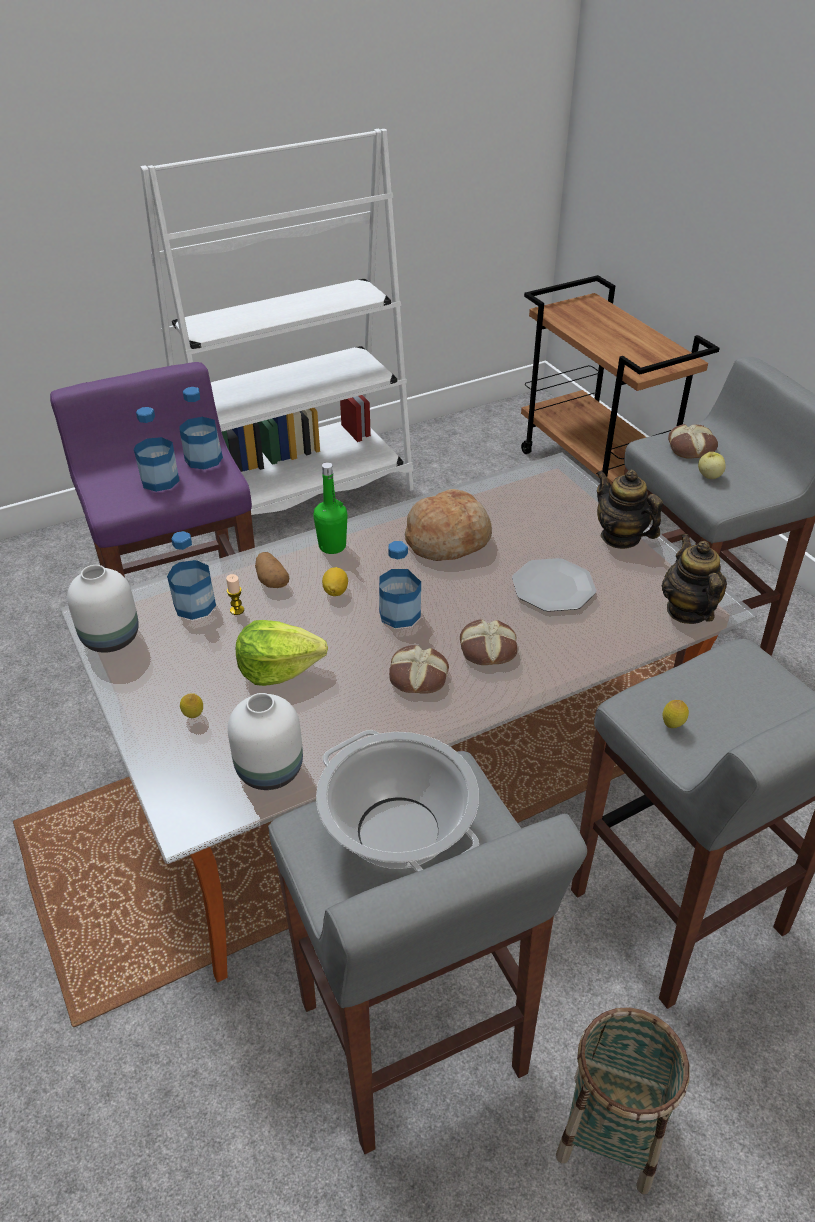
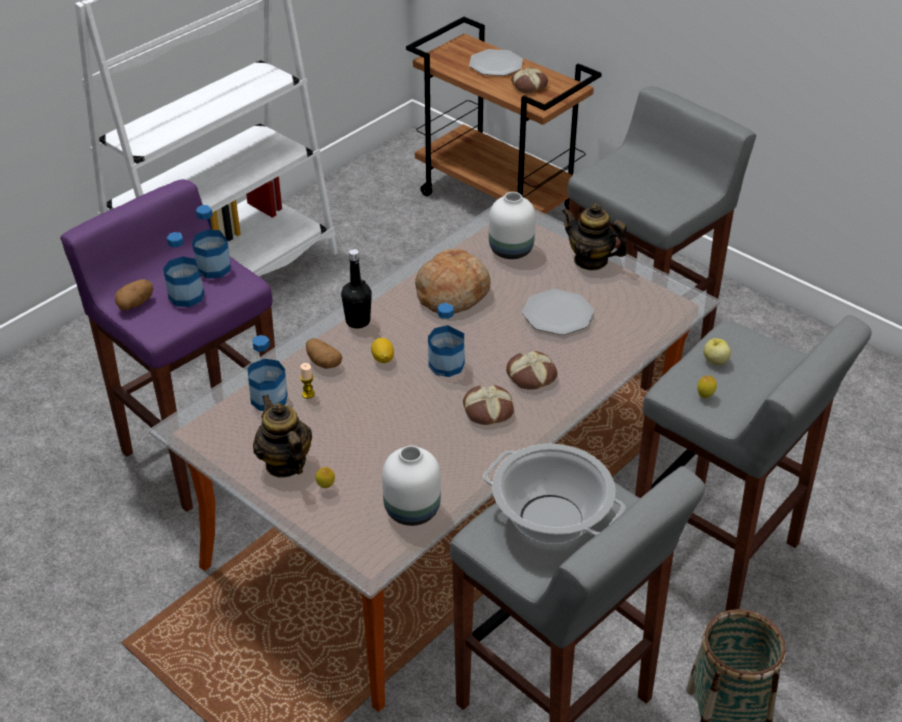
camera: 20 degrees left, 0 degrees up
white vase [67,565,139,653] -> white vase moved to [489,192,536,259]
lettuce [236,620,328,686] -> none
green bottle [313,462,348,554] -> black bottle [341,249,372,328]
teapot [662,534,727,624] -> teapot moved to [253,394,312,478]
bread [668,424,718,459] -> bread moved to [511,67,548,93]
apple [698,452,726,479] -> apple moved to [703,338,731,365]
none -> potato [115,279,153,310]
none -> plate [469,49,523,76]

